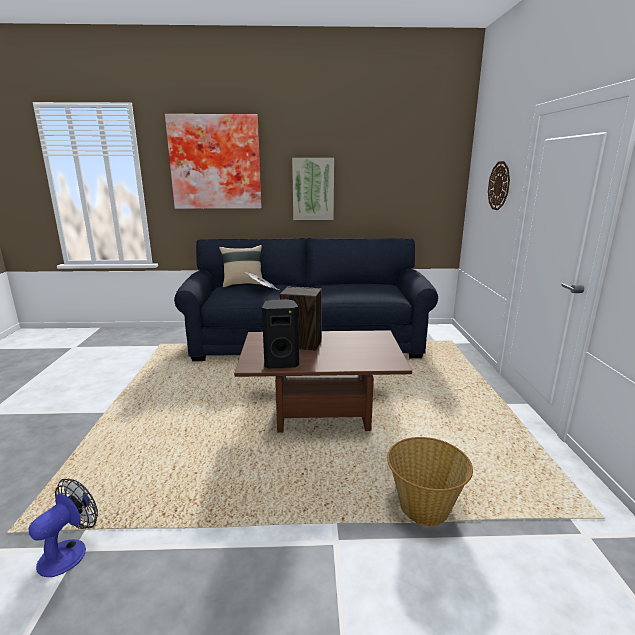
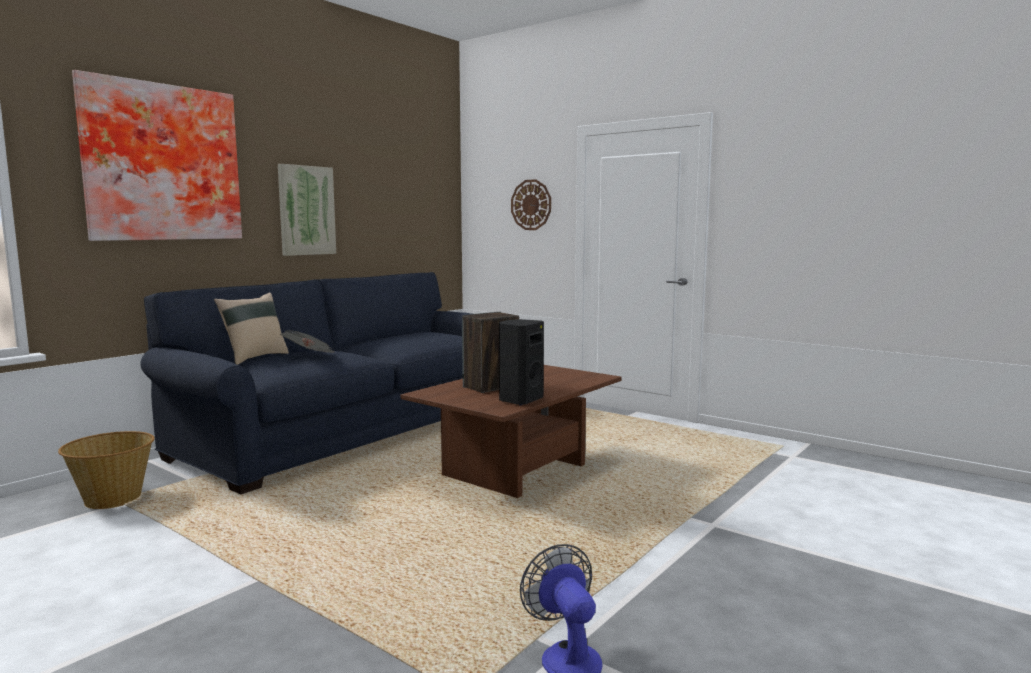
camera: 50 degrees left, 10 degrees down
basket [387,437,473,526] -> basket moved to [58,431,155,509]

